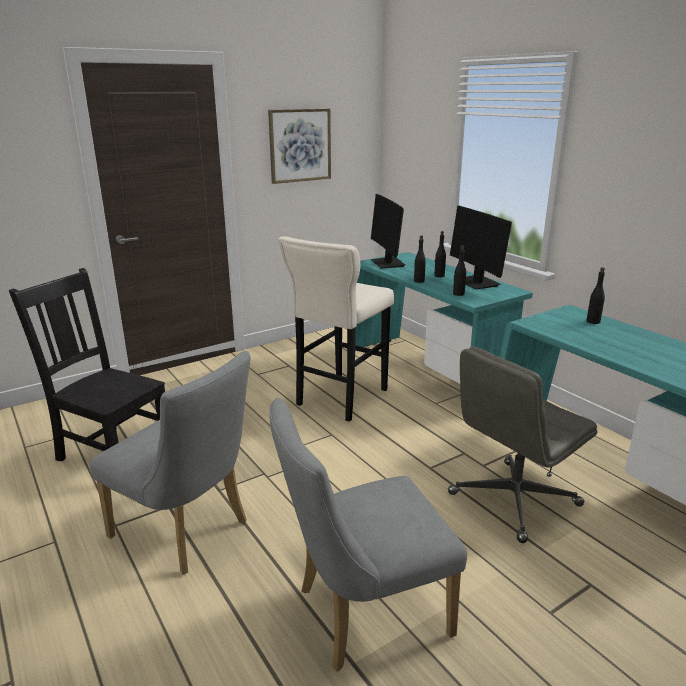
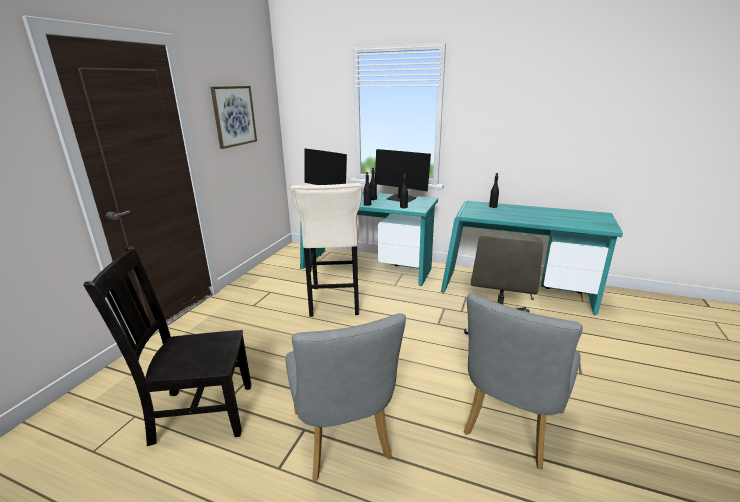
camera: 35 degrees left, 0 degrees up
grey chair [90,351,250,575] -> grey chair turned 75 degrees clockwise [285,313,406,481]

